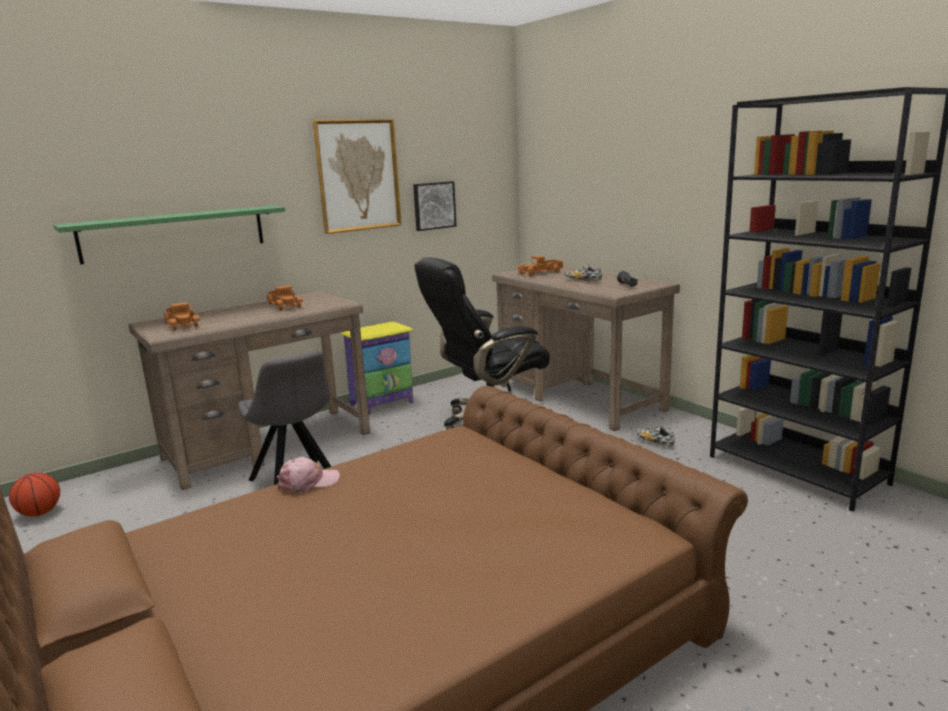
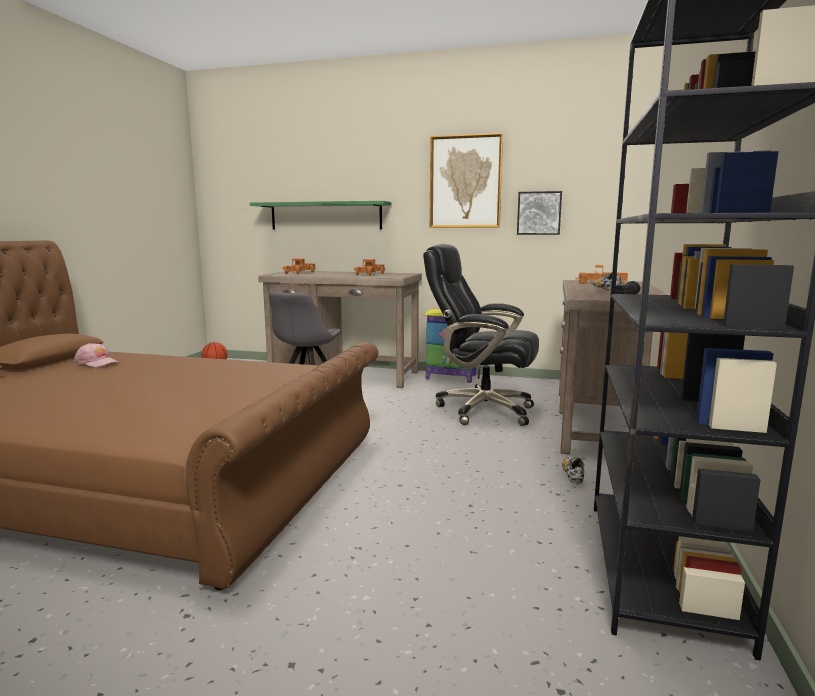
camera: 50 degrees right, 5 degrees down
pink cap [276,457,340,493] -> pink cap moved to [74,343,118,367]

